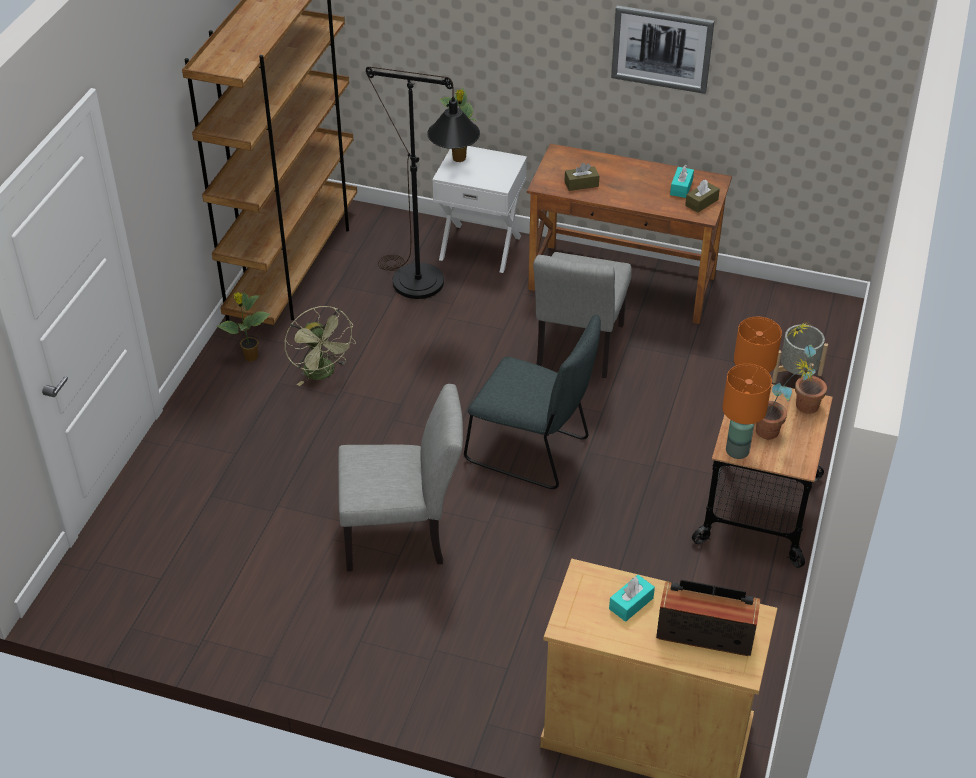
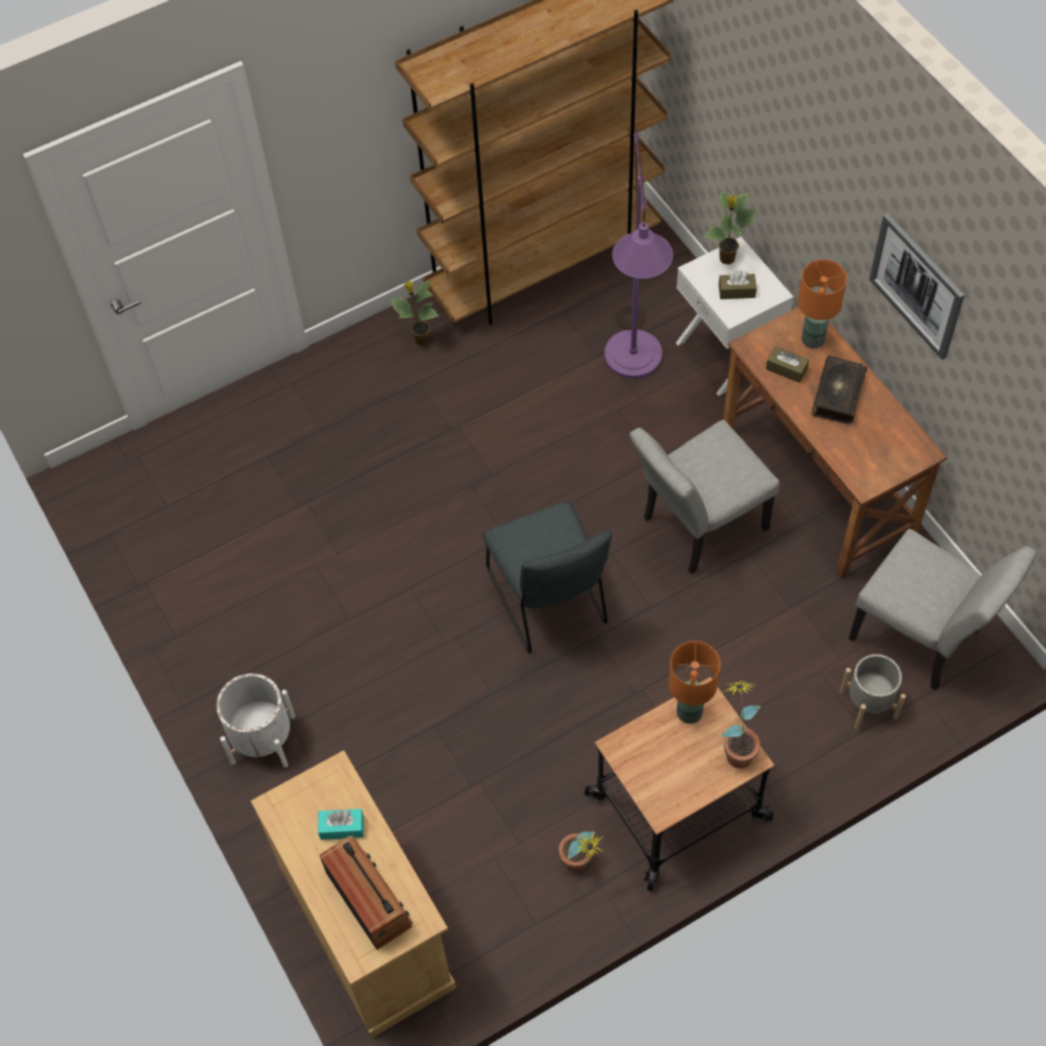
camera: 45 degrees right, 15 degrees up
green fan [285,306,356,386] -> none
grey chair [338,384,463,572] -> grey chair moved to [848,529,1037,690]
black floor lamp [366,67,480,299] -> purple floor lamp [604,128,673,379]
turquoise tissue box [670,164,694,198] -> none
brown tissue box [685,180,720,213] -> brown tissue box moved to [719,270,757,299]
orange table lamp [722,364,772,459] -> orange table lamp moved to [798,259,847,349]
potted plant [756,357,814,439] -> potted plant moved to [558,830,604,872]
none -> white planter [216,673,295,767]
none -> book [811,355,867,425]

